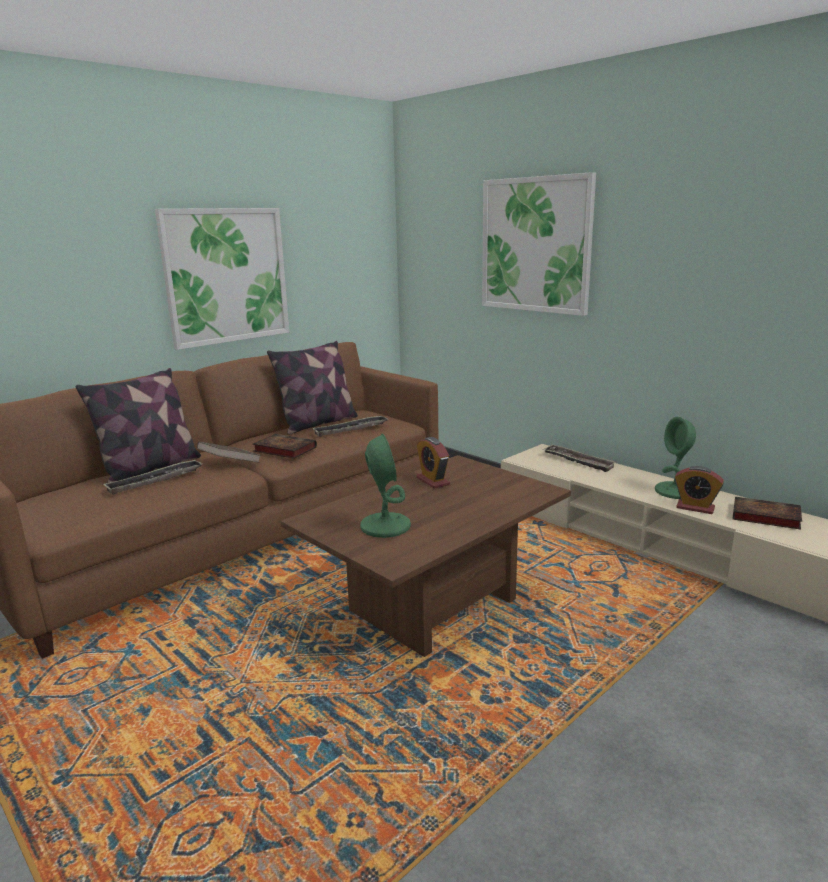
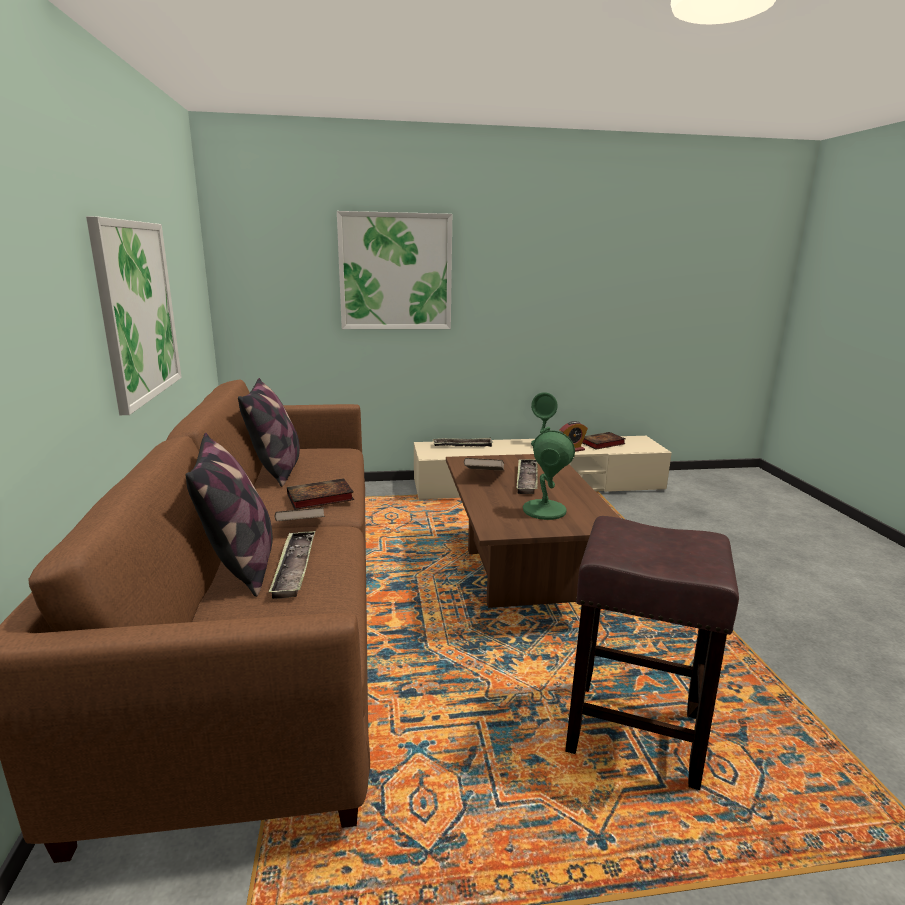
camera: 55 degrees left, 0 degrees up
tray [312,415,387,437] -> tray moved to [516,459,538,494]
alarm clock [416,437,450,488] -> brown book [464,458,504,471]
none -> brown stool [565,516,739,790]

